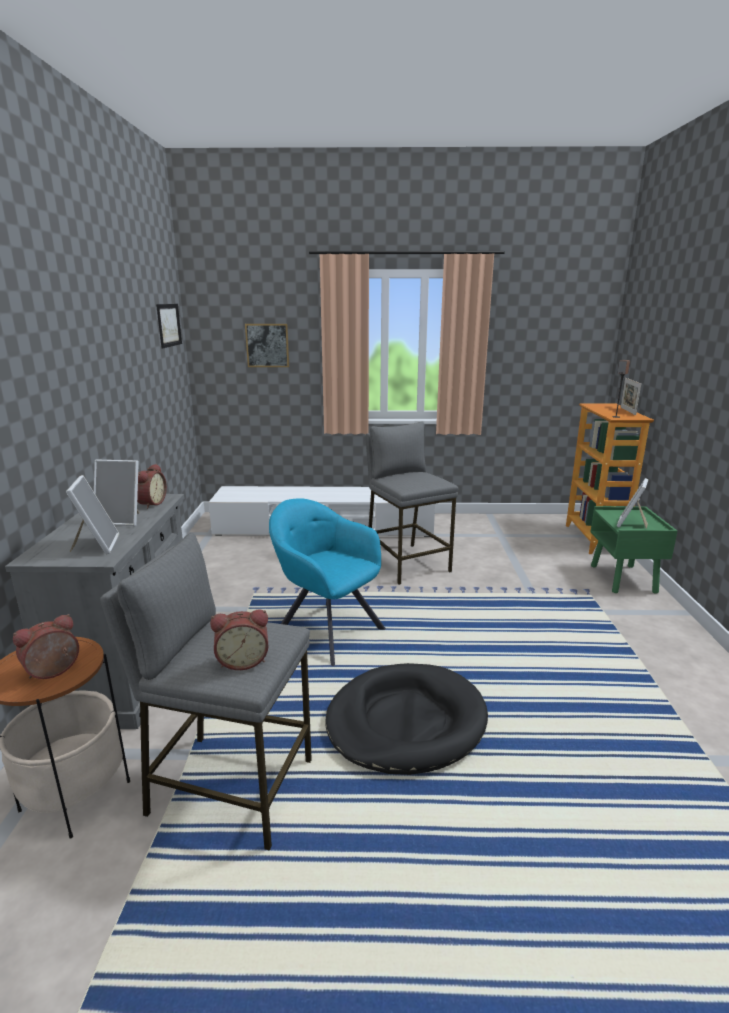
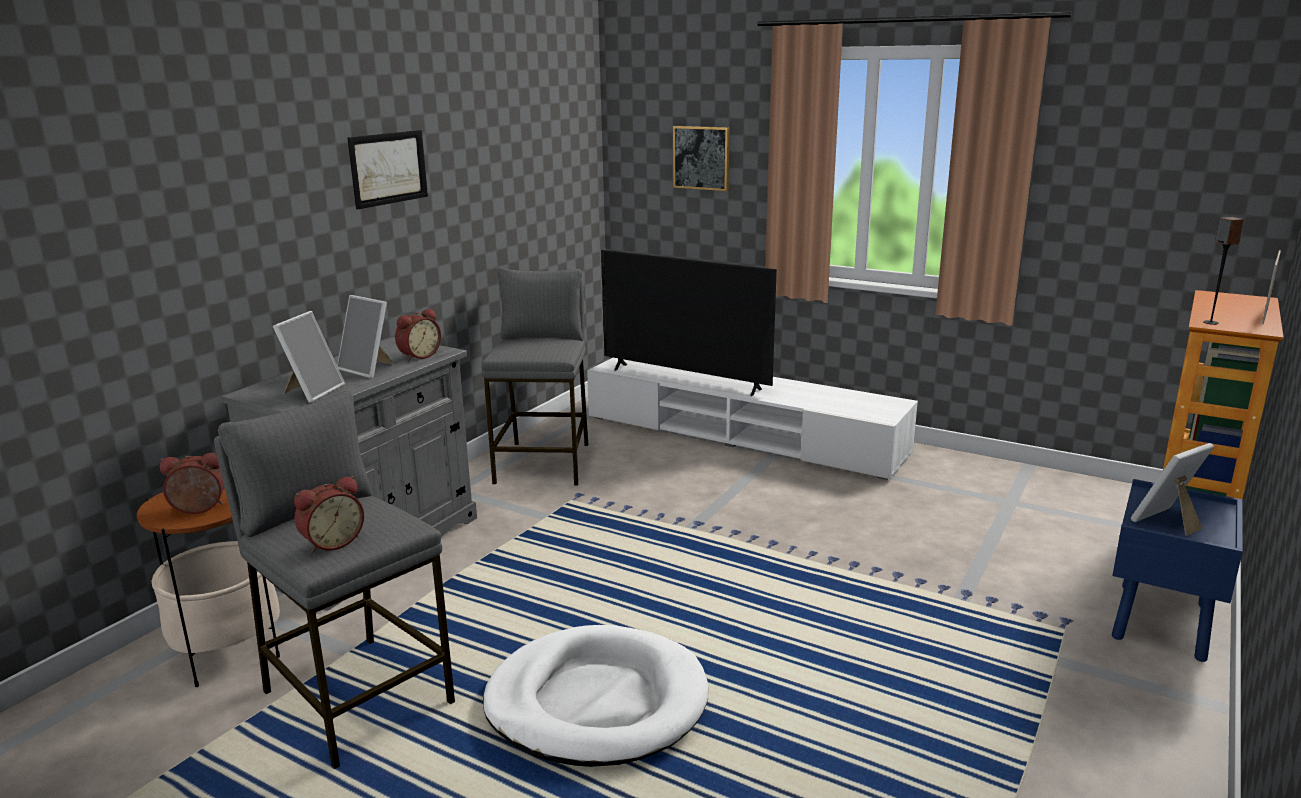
camera: 30 degrees right, 0 degrees up
picture [156,304,182,348] -> picture moved to [347,130,428,209]
alarm clock [210,609,269,670] -> alarm clock turned 60 degrees counterclockwise [294,476,364,554]
turquoise armchair [269,498,386,666] -> none
black dog bed [325,663,488,775] -> white dog bed [483,625,708,767]
grey stool [366,422,458,585] -> grey stool moved to [481,268,588,486]
green nightstand [591,506,677,594] -> blue nightstand [1112,479,1243,662]
none -> television [601,250,777,396]

